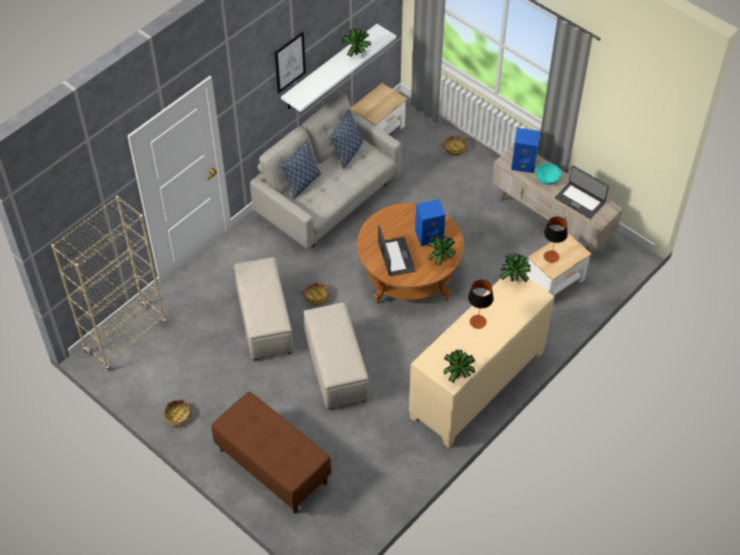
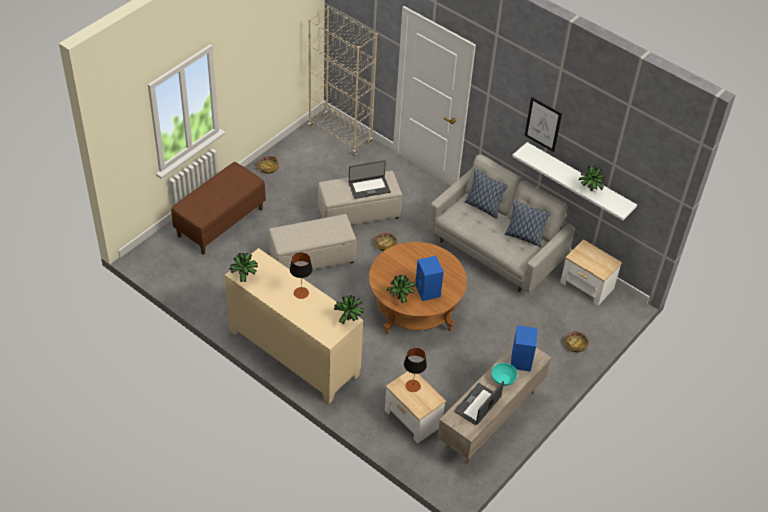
camera: 85 degrees right, 5 degrees down
laptop [378,226,416,276] -> laptop moved to [349,160,391,199]

